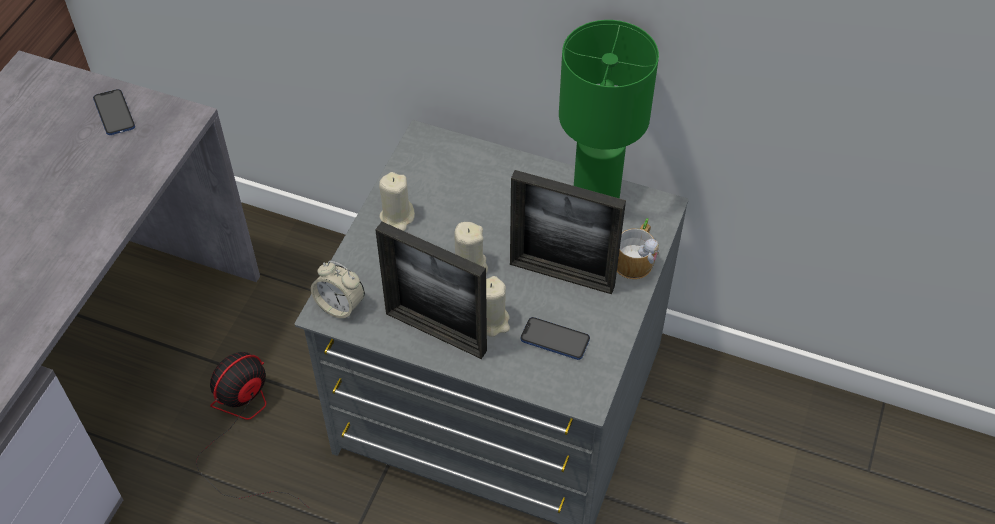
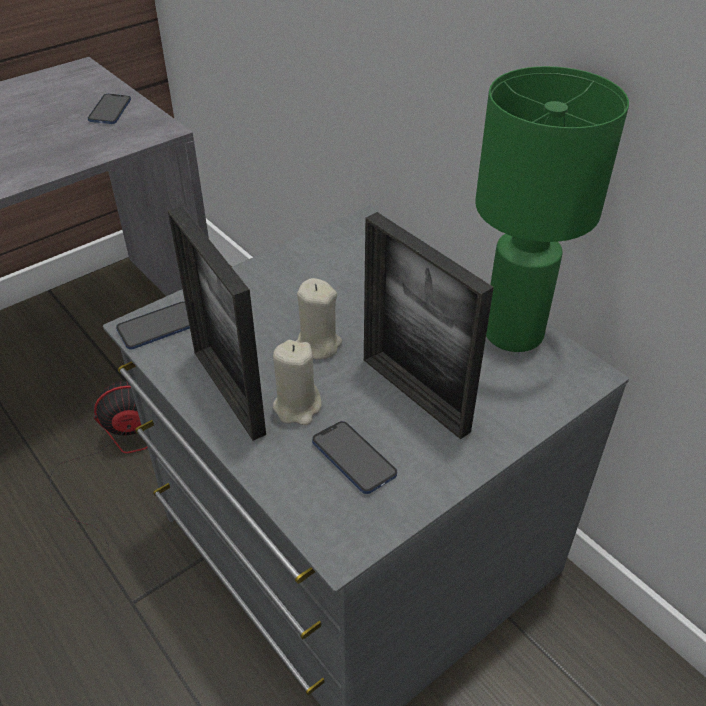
camera: 30 degrees right, 10 degrees down
alarm clock [311,261,365,319] -> phone [116,301,190,350]
beige candle [379,172,415,231] -> none
mug [617,218,659,279] -> none

